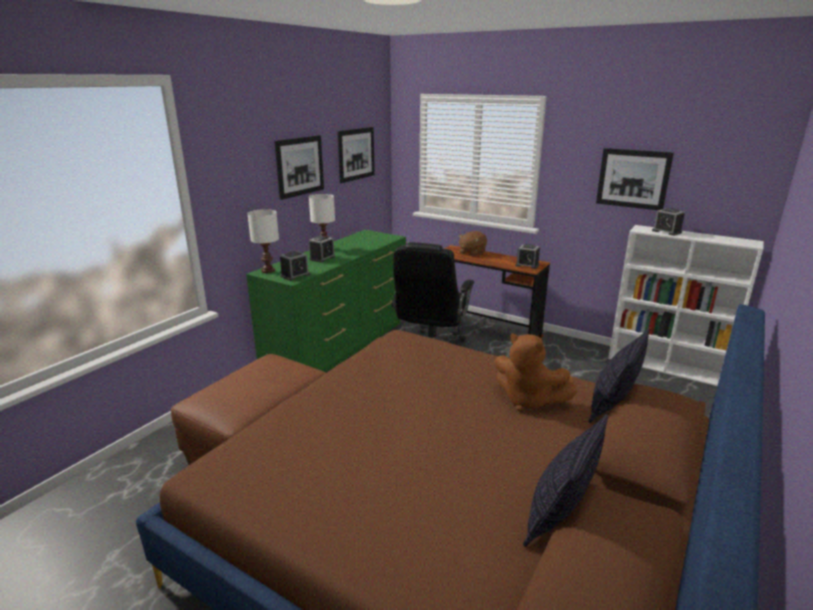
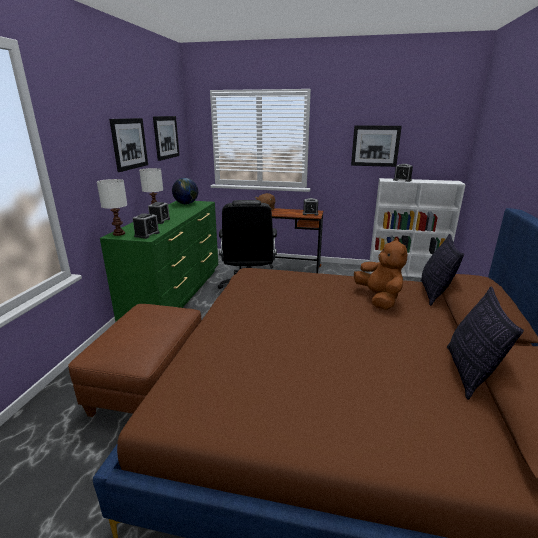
camera: 20 degrees left, 0 degrees up
brown plush toy [495,333,578,412] -> brown plush toy turned 120 degrees counterclockwise [354,238,407,310]
none -> globe [172,178,198,204]

